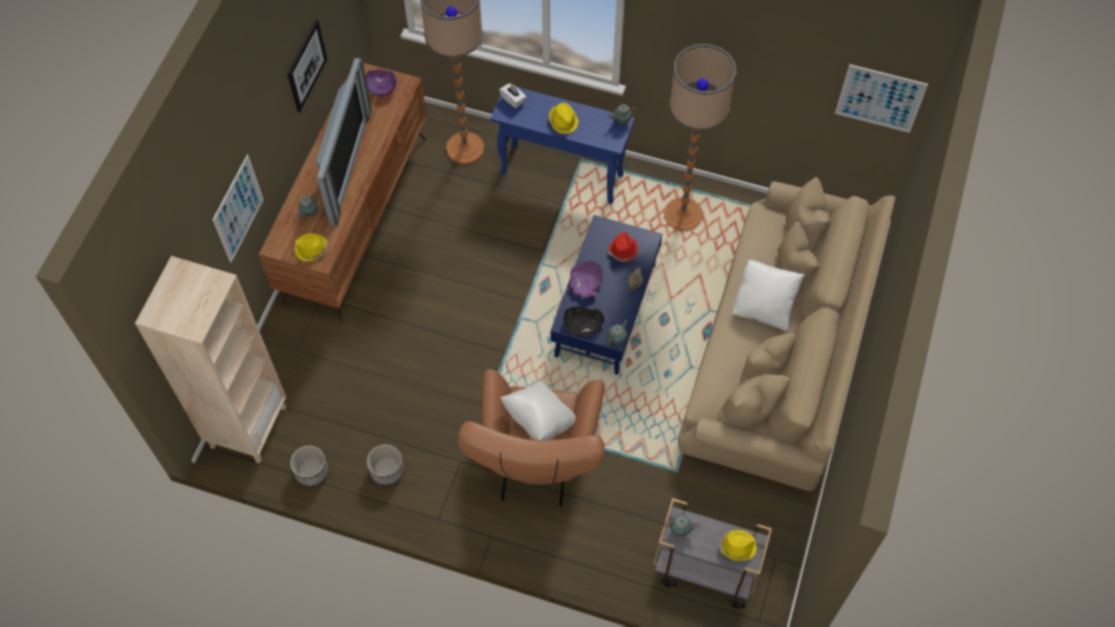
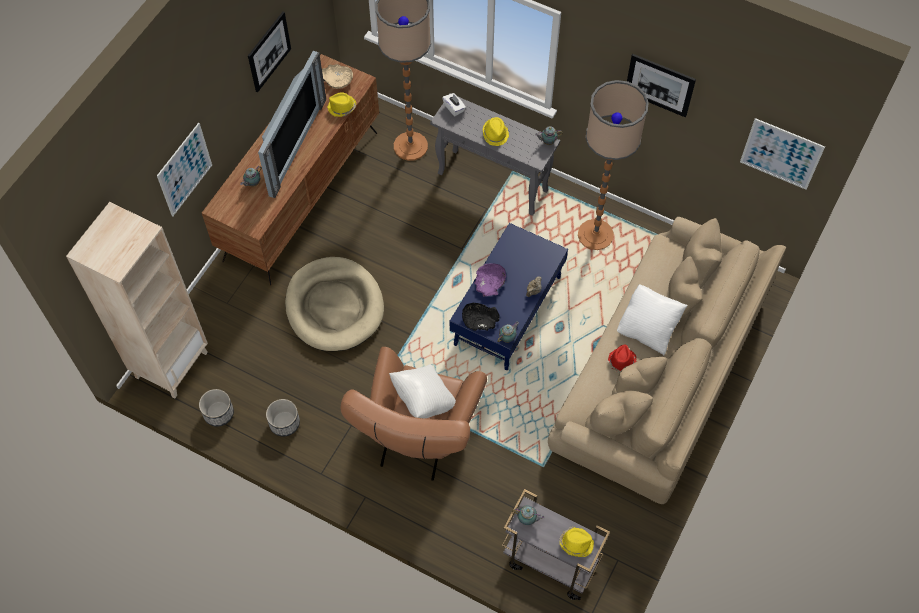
camera: 10 degrees right, 0 degrees up
yellow hat [294,233,328,262] -> yellow hat moved to [327,92,356,117]
purple bowl [365,70,397,97] -> beige bowl [322,64,353,89]
blue console table [490,84,634,204] -> grey console table [430,93,560,216]
red hat [609,232,638,262] -> red hat moved to [608,344,636,373]
none -> beige dog bed [285,257,384,351]
none -> picture [627,54,696,117]

